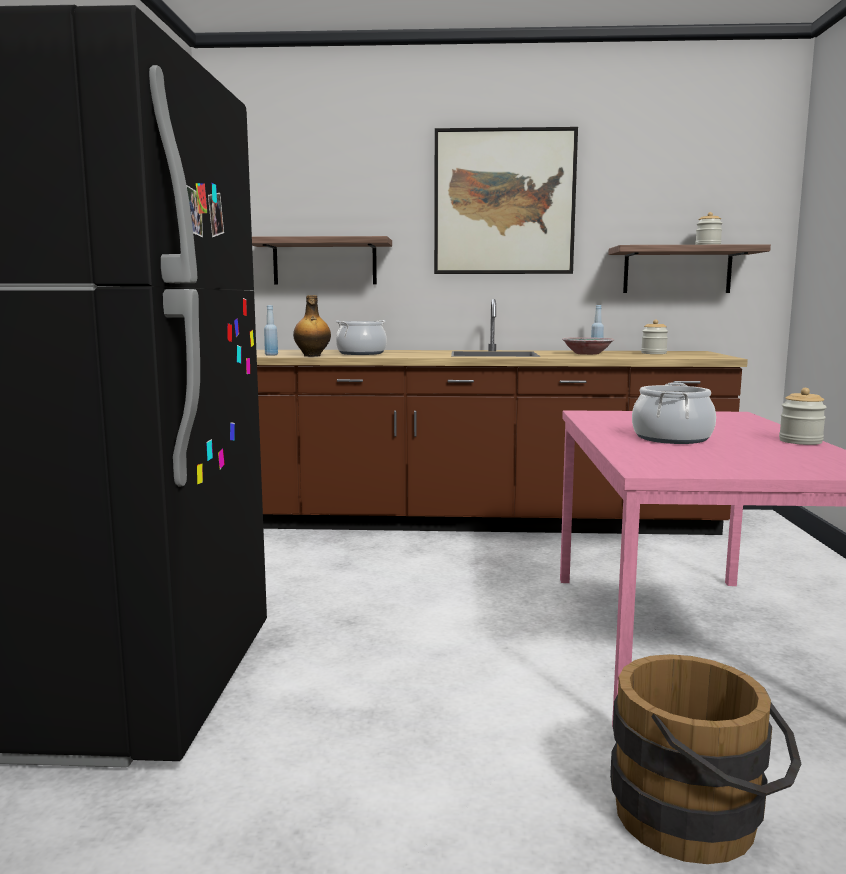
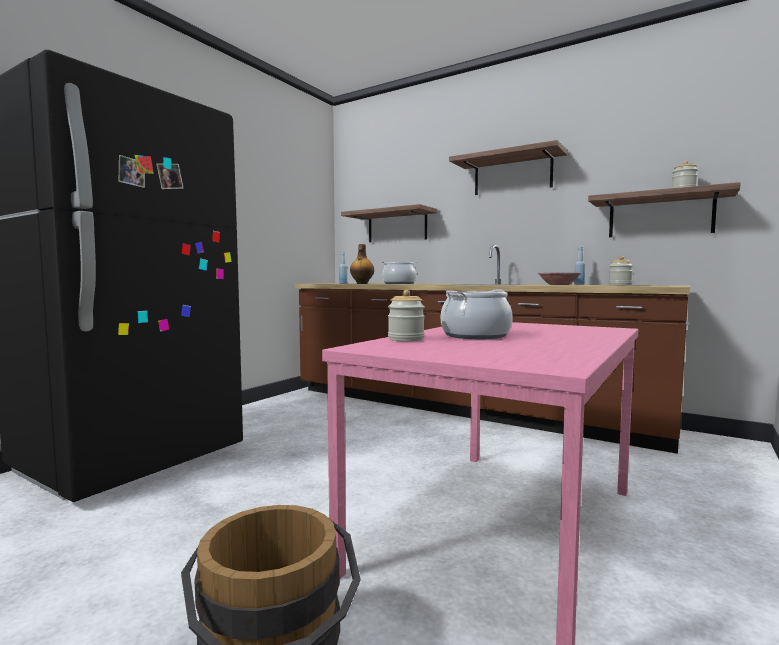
camera: 30 degrees right, 5 degrees down
picture [434,127,578,274] -> shelf [449,140,567,195]
jar [779,388,827,445] -> jar moved to [388,290,425,341]

